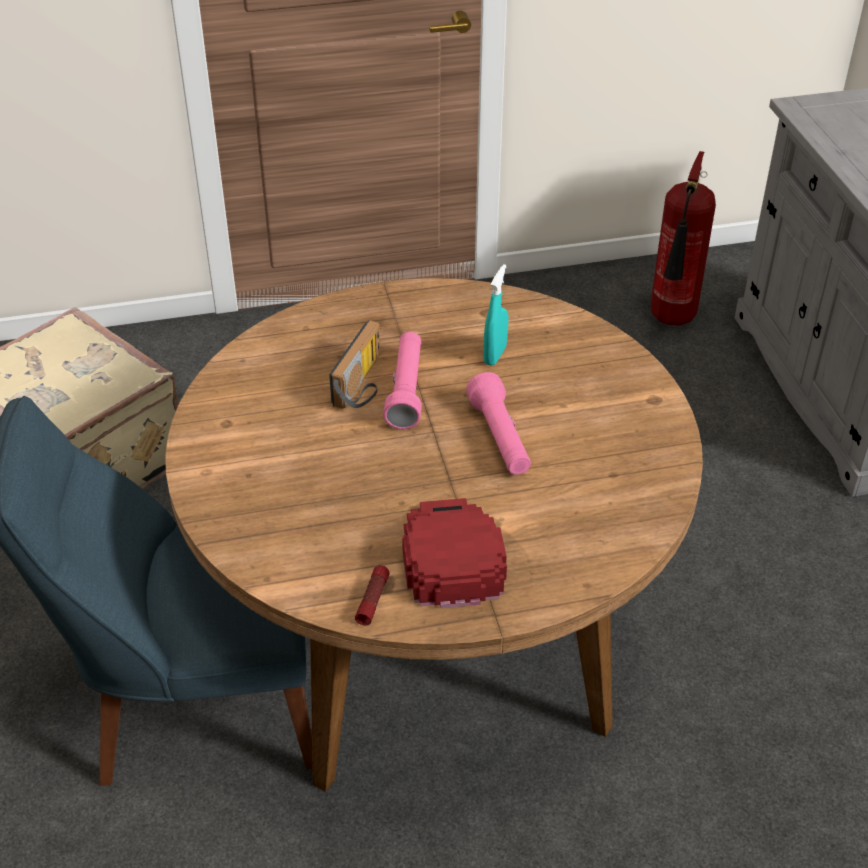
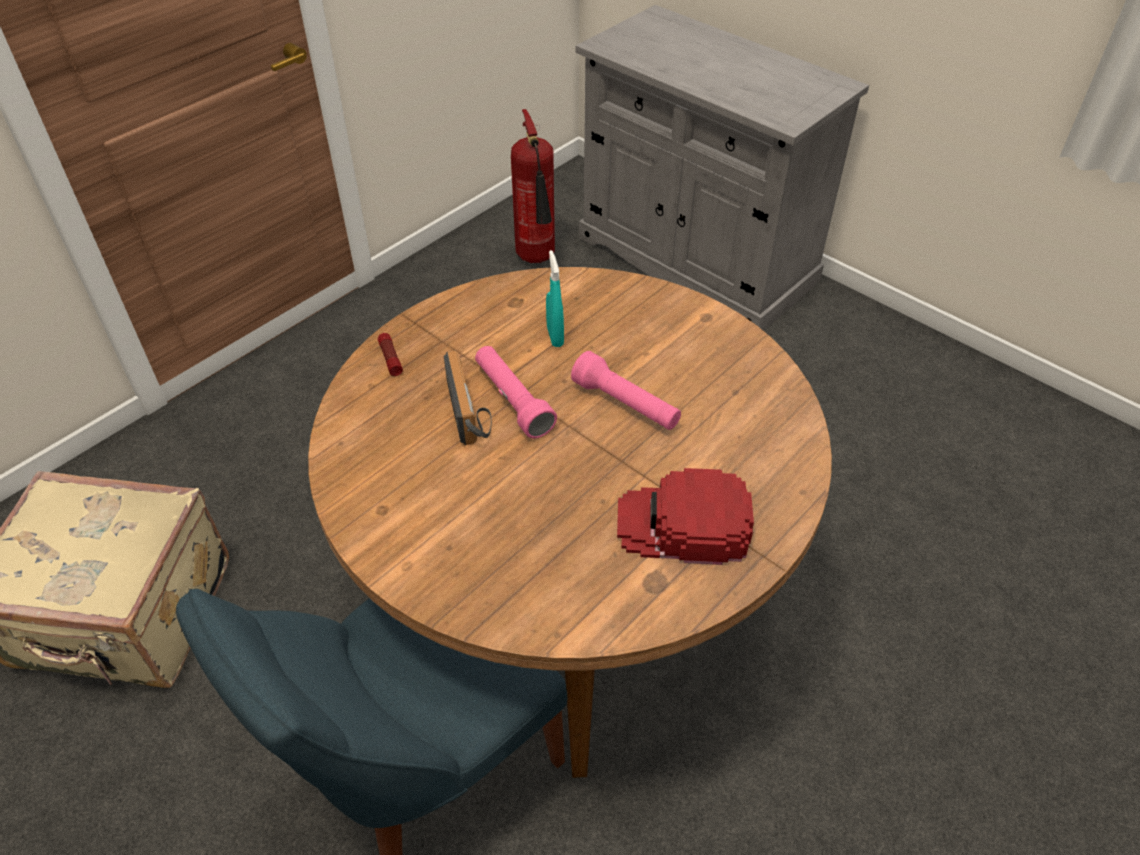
camera: 35 degrees left, 5 degrees up
flashlight [355,565,390,625] -> flashlight moved to [378,333,403,376]
red cap [402,498,507,608] -> red cap turned 45 degrees counterclockwise [617,468,754,565]

